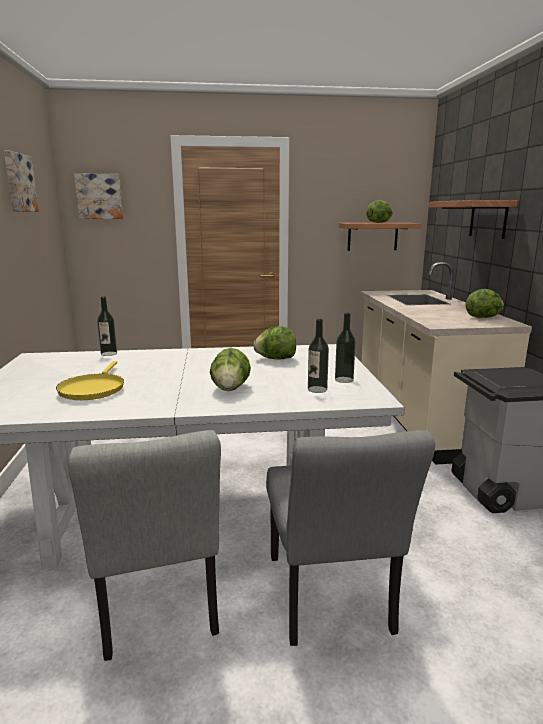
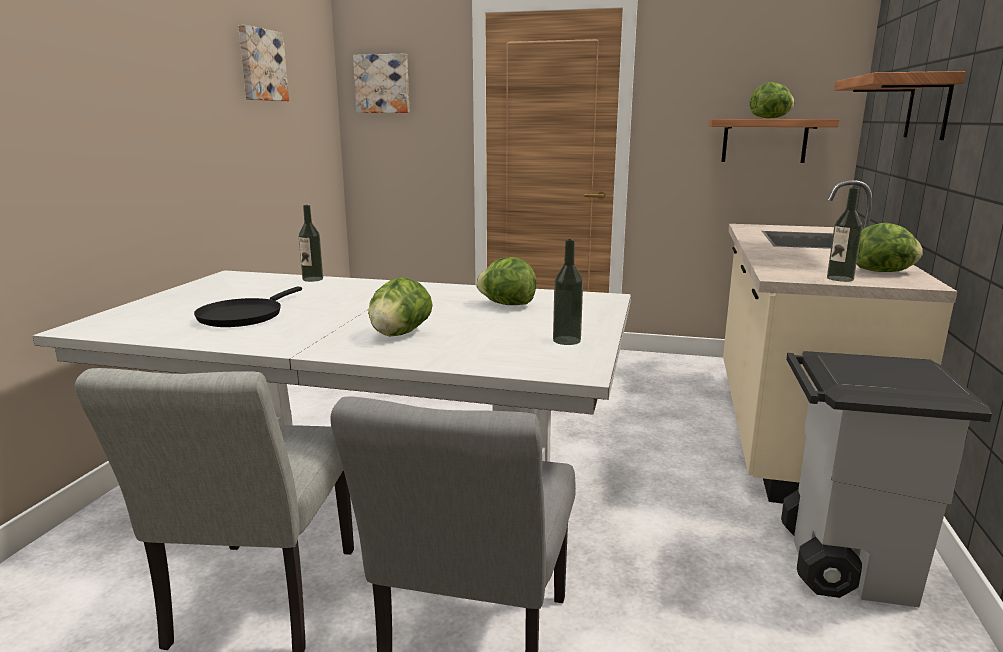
camera: 20 degrees right, 0 degrees up
yellow frying pan [56,361,124,400] -> black frying pan [194,286,302,327]
bottle [308,319,329,393] -> bottle moved to [827,187,862,282]

